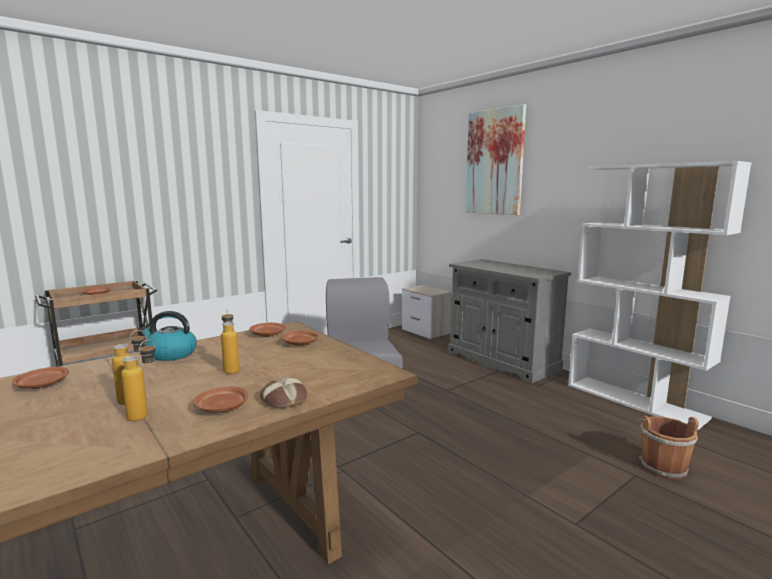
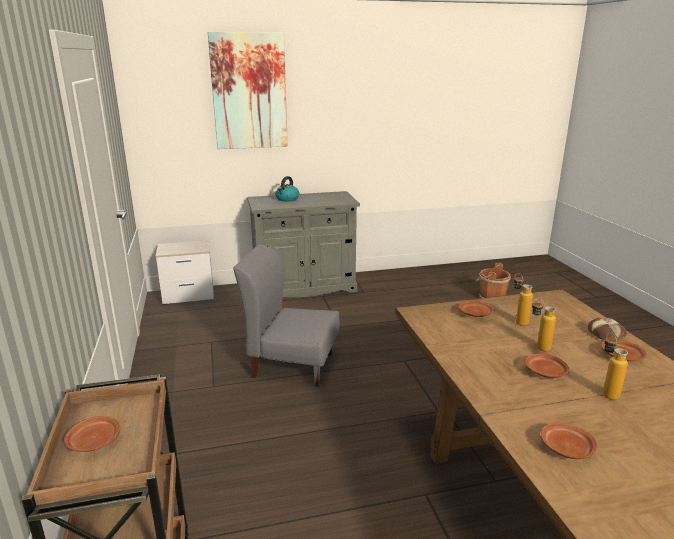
camera: 65 degrees left, 10 degrees up
bottle [121,339,155,421] -> bottle moved to [514,274,533,326]
kettle [139,311,197,361] -> kettle moved to [275,176,299,201]
brown plate [249,323,286,337] -> brown plate moved to [525,353,569,378]
white bookcase [568,161,752,431] -> none

